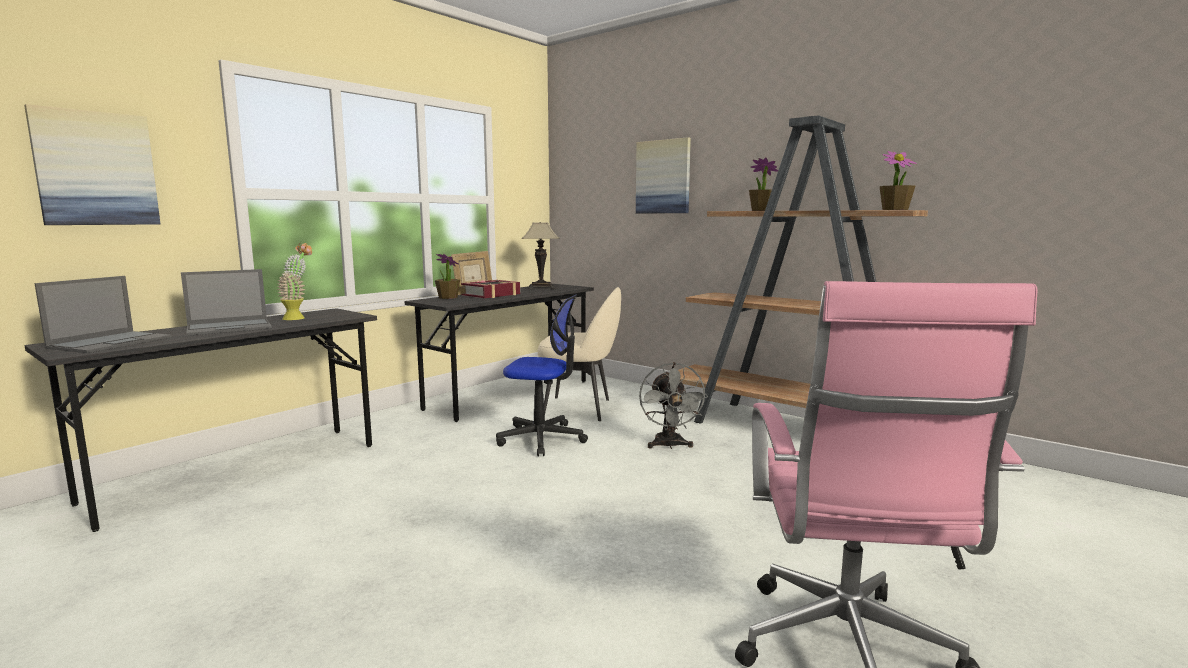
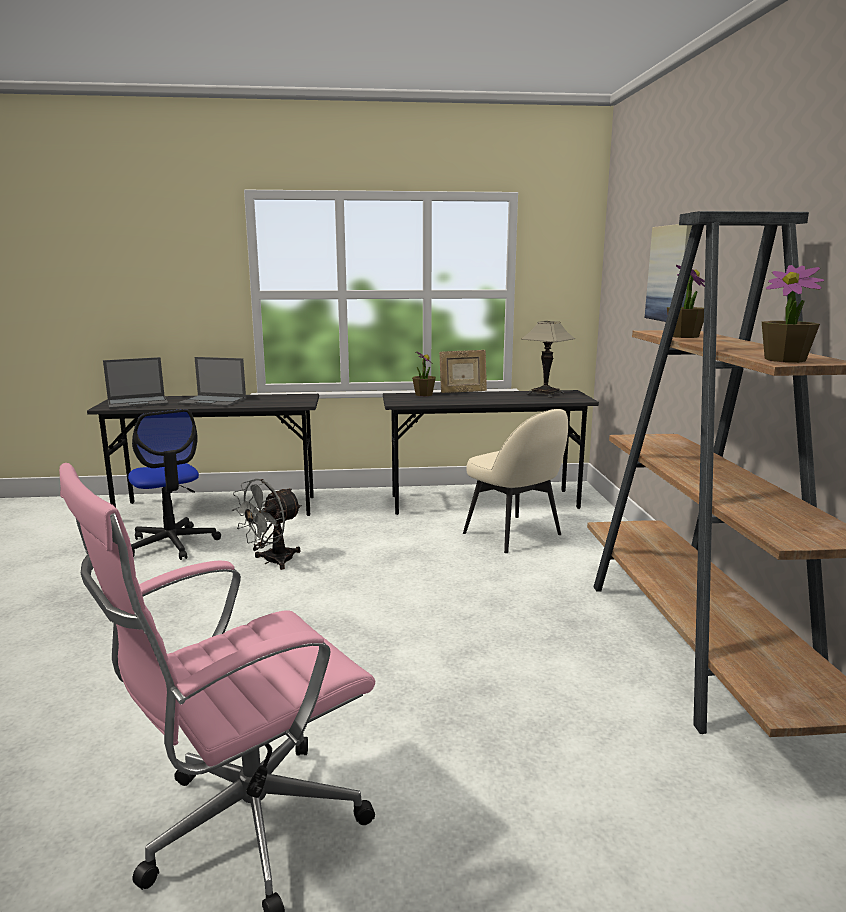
camera: 45 degrees right, 5 degrees up
picture [24,104,160,225] -> none
potted plant [277,243,312,320] -> none
book [461,280,520,298] -> none
office chair [496,295,588,456] -> office chair moved to [128,409,221,560]
grey fan [639,362,708,449] -> grey fan moved to [232,479,302,570]

